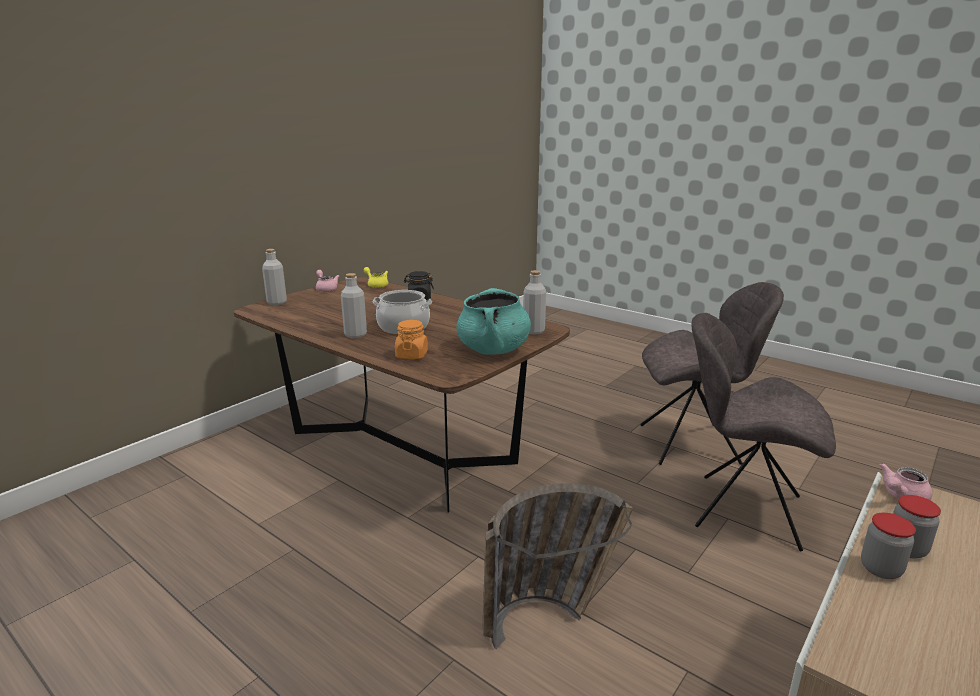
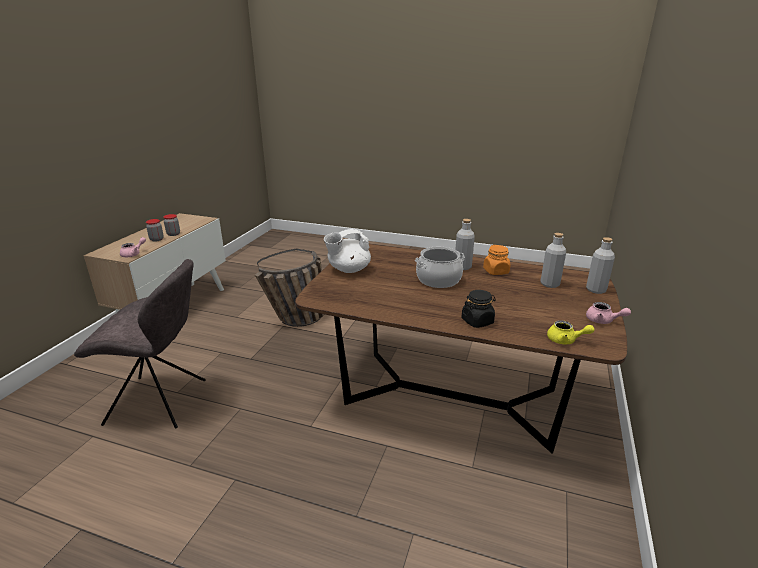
camera: 160 degrees right, 5 degrees up
orange jar [395,320,428,359] -> orange jar moved to [483,245,510,275]
turquoise cooking pot [456,288,531,355] -> white teapot [324,229,371,273]
grey bottle [523,270,546,335] -> grey bottle moved to [540,233,566,288]
grey chair [640,282,784,465] -> none

